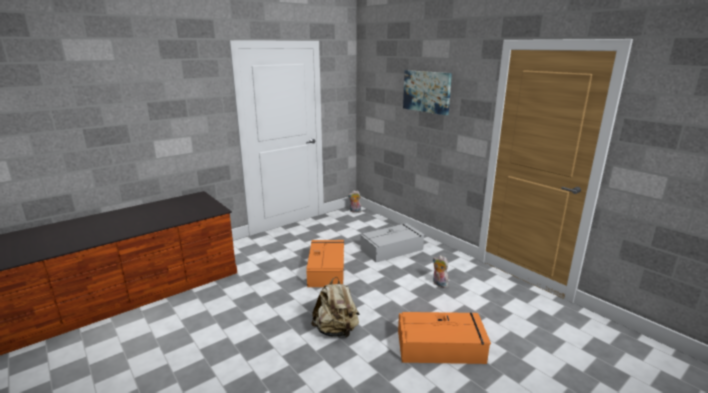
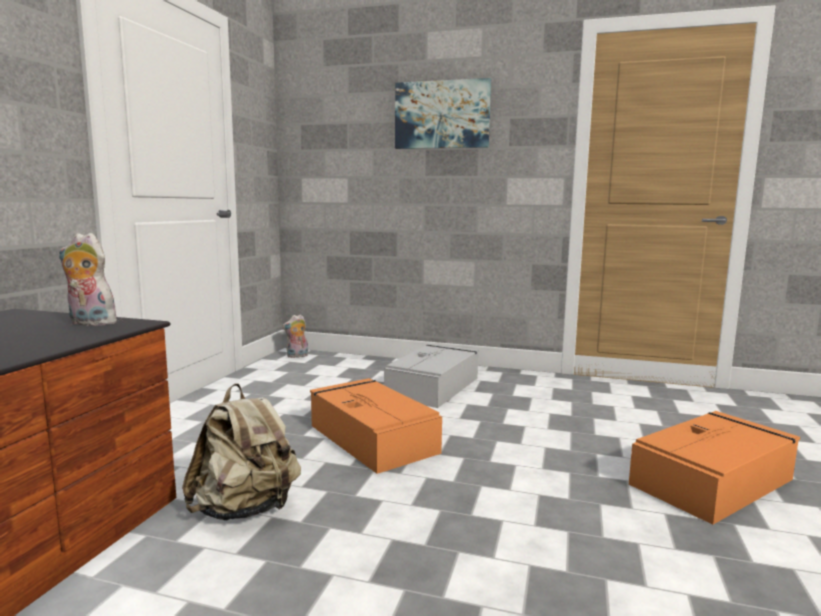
camera: 35 degrees left, 10 degrees down
beige backpack [311,277,360,337] -> beige backpack moved to [182,383,301,521]
plush toy [433,255,449,288] -> plush toy moved to [59,233,121,326]

